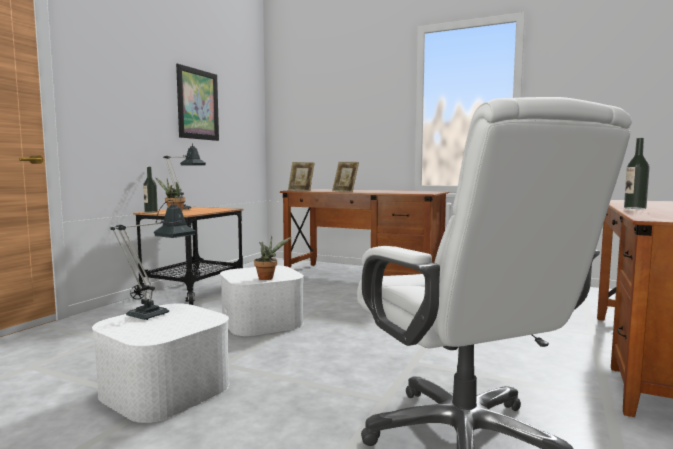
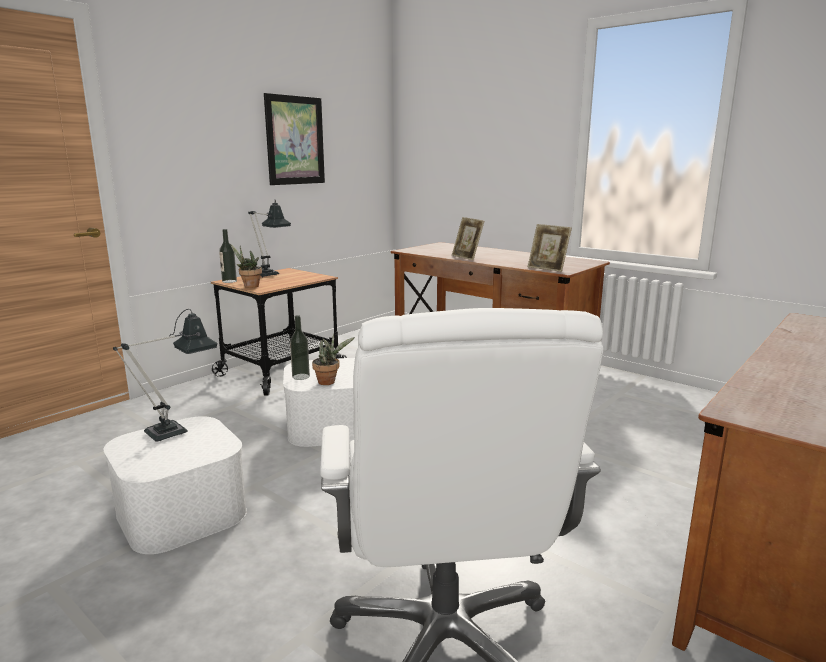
camera: 15 degrees right, 10 degrees up
picture frame [288,162,314,191] -> picture frame moved to [528,224,572,272]
bottle [624,138,650,209] -> bottle moved to [290,315,310,380]

